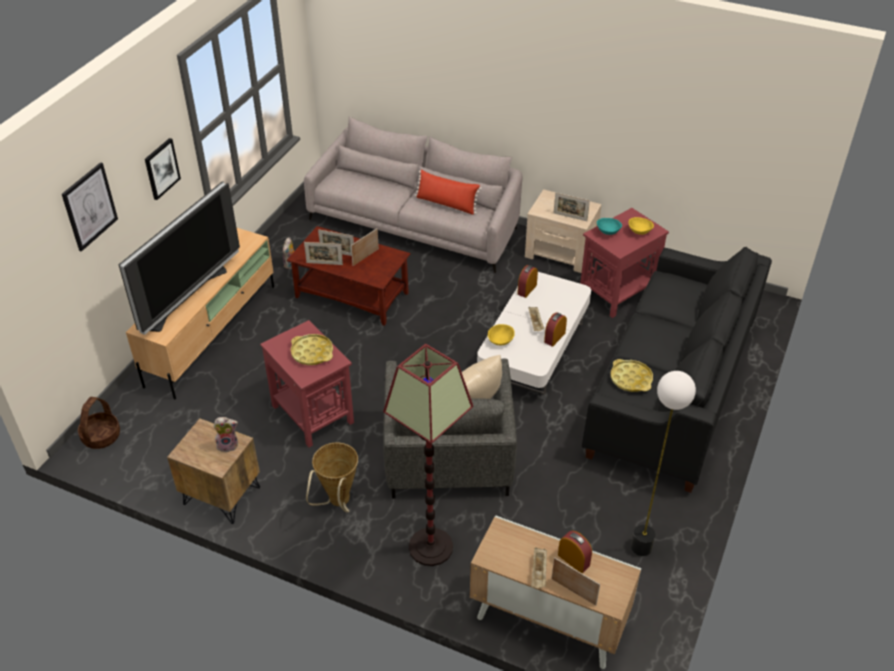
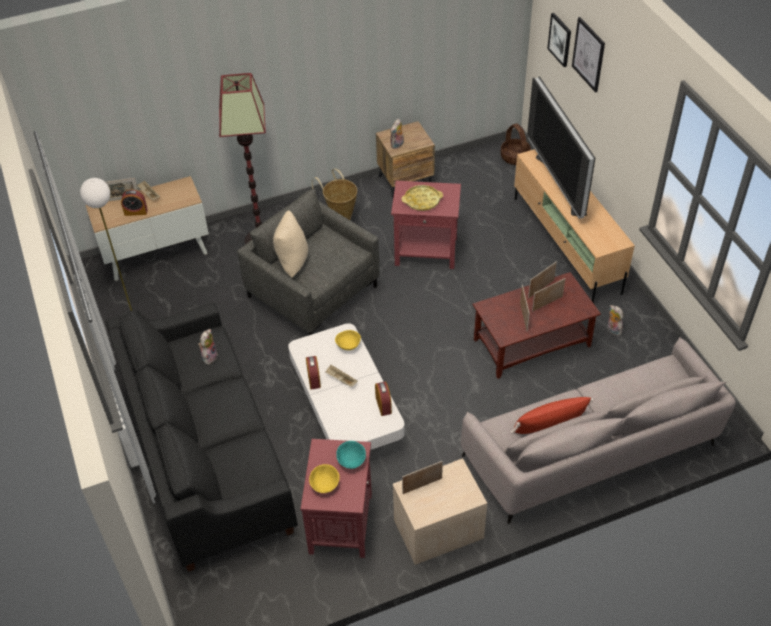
camera: 135 degrees right, 5 degrees up
picture [145,138,181,200] -> picture moved to [547,13,571,67]
yellow tray [611,359,653,392] -> plush toy [198,329,218,364]

